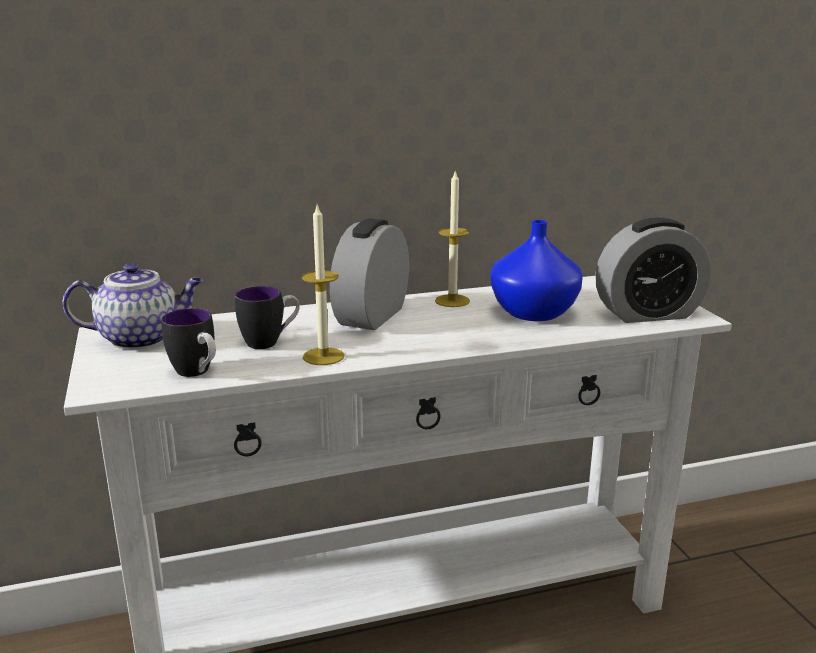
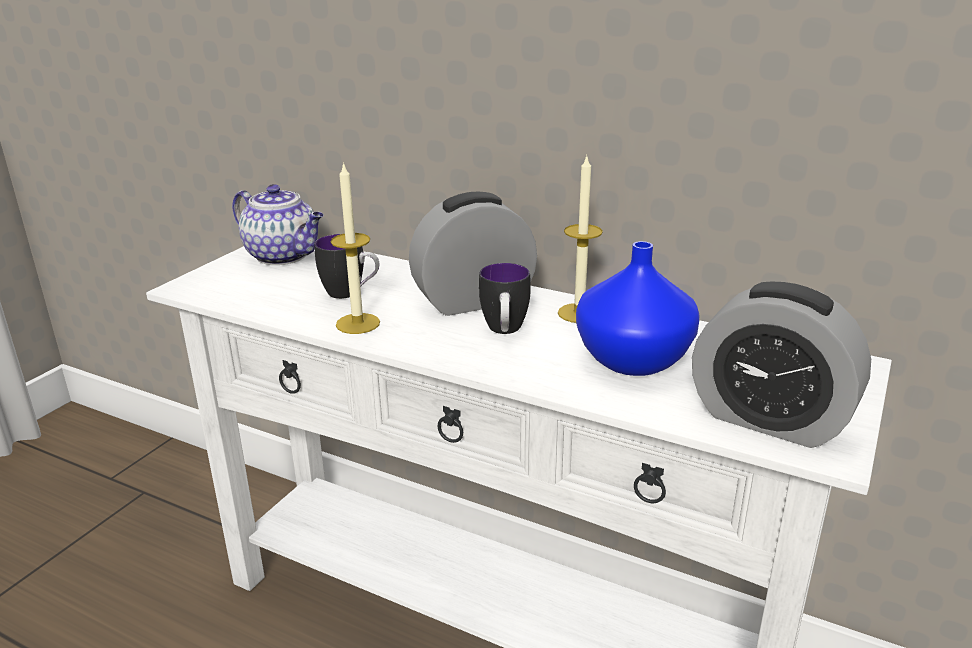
camera: 45 degrees right, 5 degrees up
mug [161,308,216,377] -> mug moved to [479,263,531,334]

